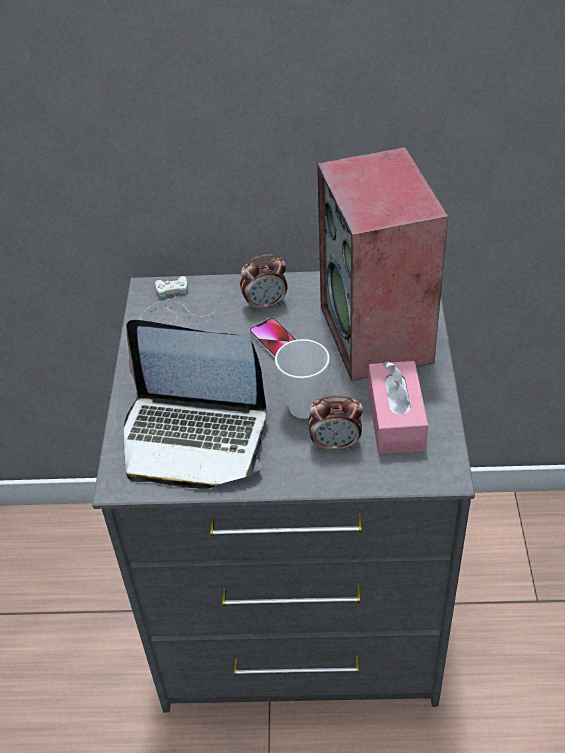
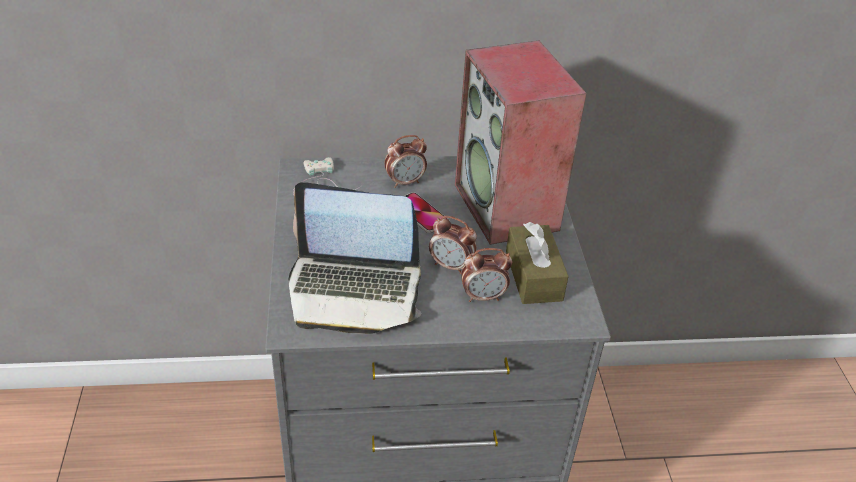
camera: 10 degrees left, 5 degrees down
cup [275,339,330,419] -> alarm clock [429,216,477,274]
pink tissue box [368,361,428,454] -> brown tissue box [506,222,569,304]

